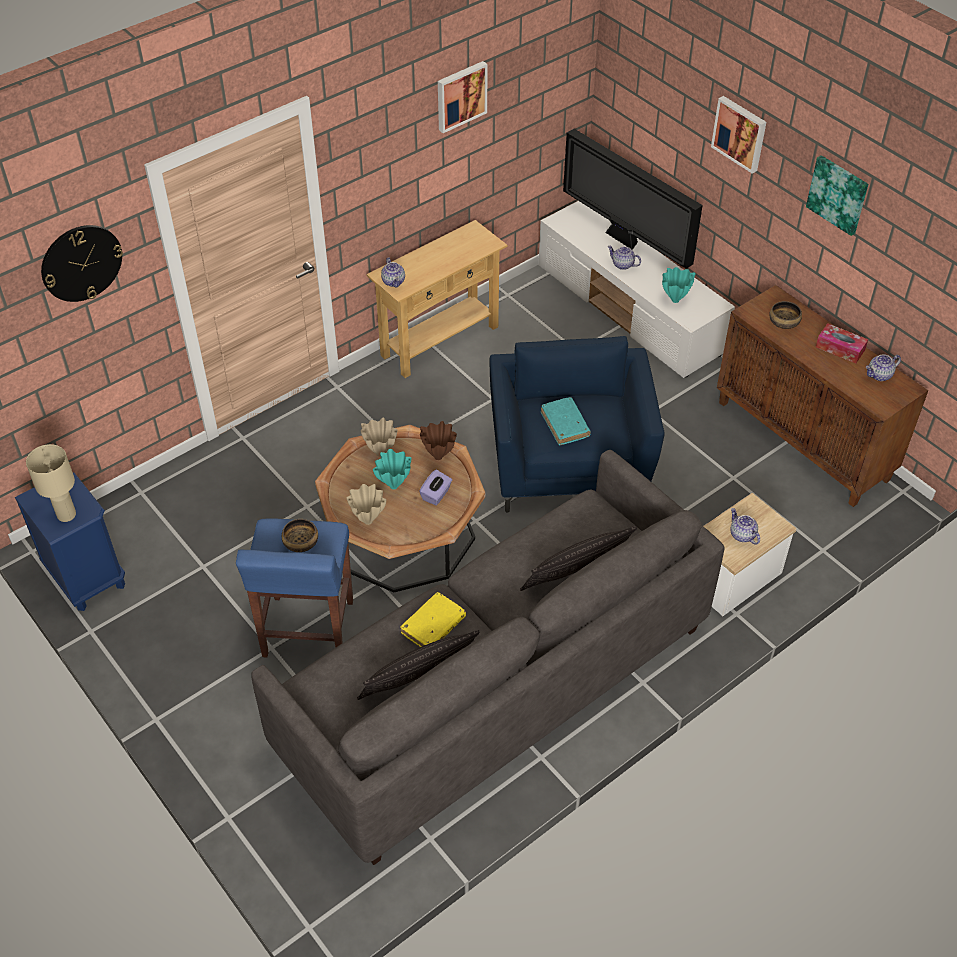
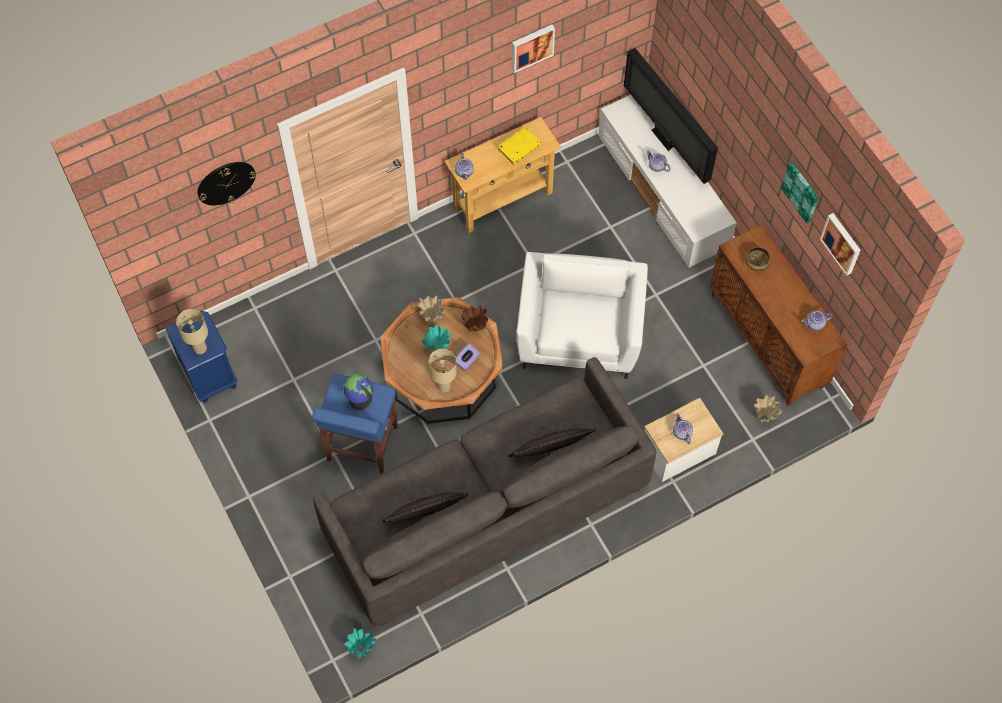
camera: 10 degrees right, 15 degrees up
bowl [282,519,318,552] -> globe [343,374,373,410]
beige vase [347,484,386,525] -> beige vase moved to [754,395,783,422]
yellow book [400,592,466,647] -> yellow book moved to [498,127,541,165]
blue armchair [490,336,665,512] -> white armchair [516,252,648,379]
turquoise book [541,397,591,445] -> none
turquoise vase [662,267,696,303] -> turquoise vase moved to [344,628,376,658]
picture [711,96,766,174] -> picture moved to [820,213,860,276]
tissue box [816,323,868,363] -> none
none -> beige table lamp [429,349,457,392]

